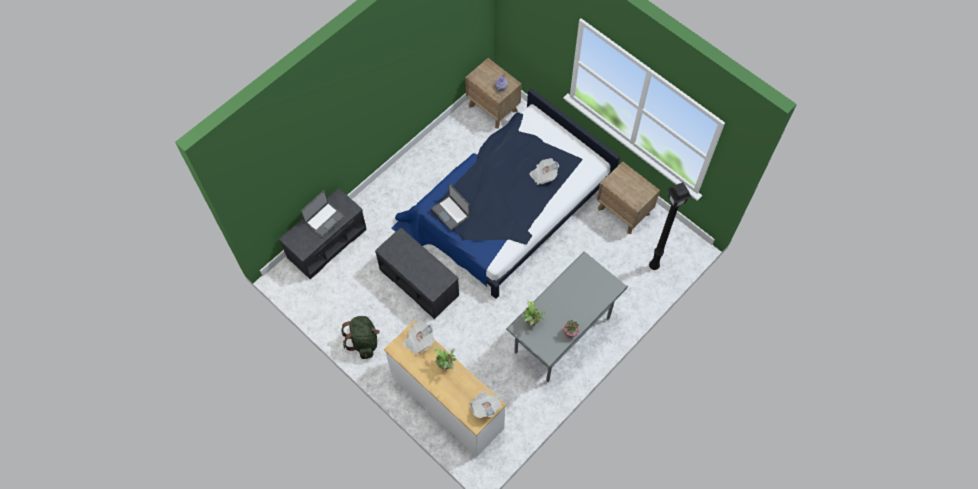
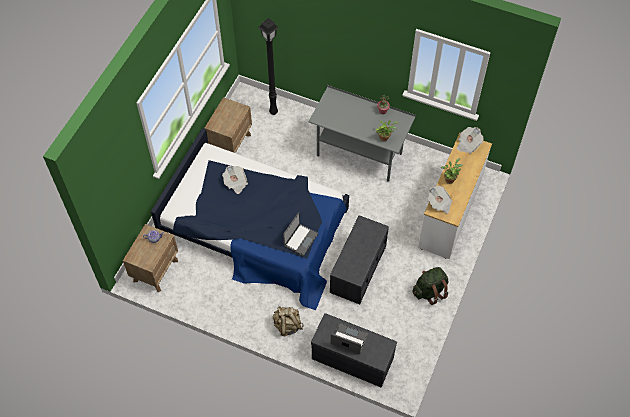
camera: 110 degrees left, 5 degrees down
none -> beige backpack [273,306,304,336]

